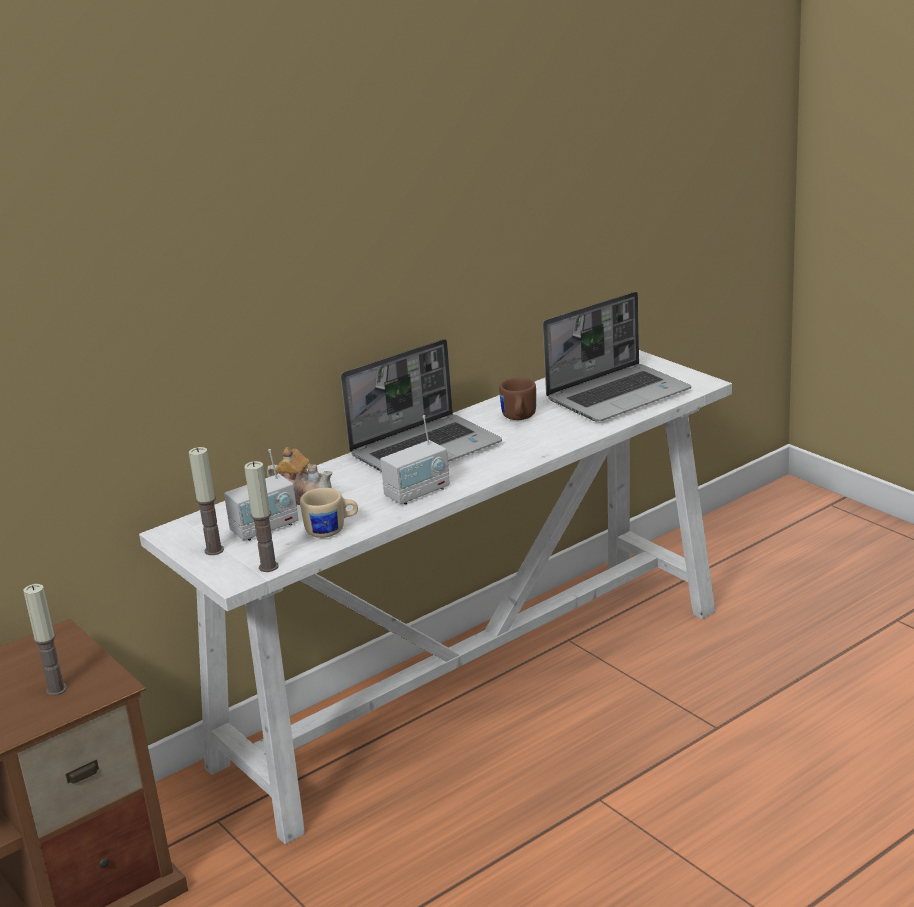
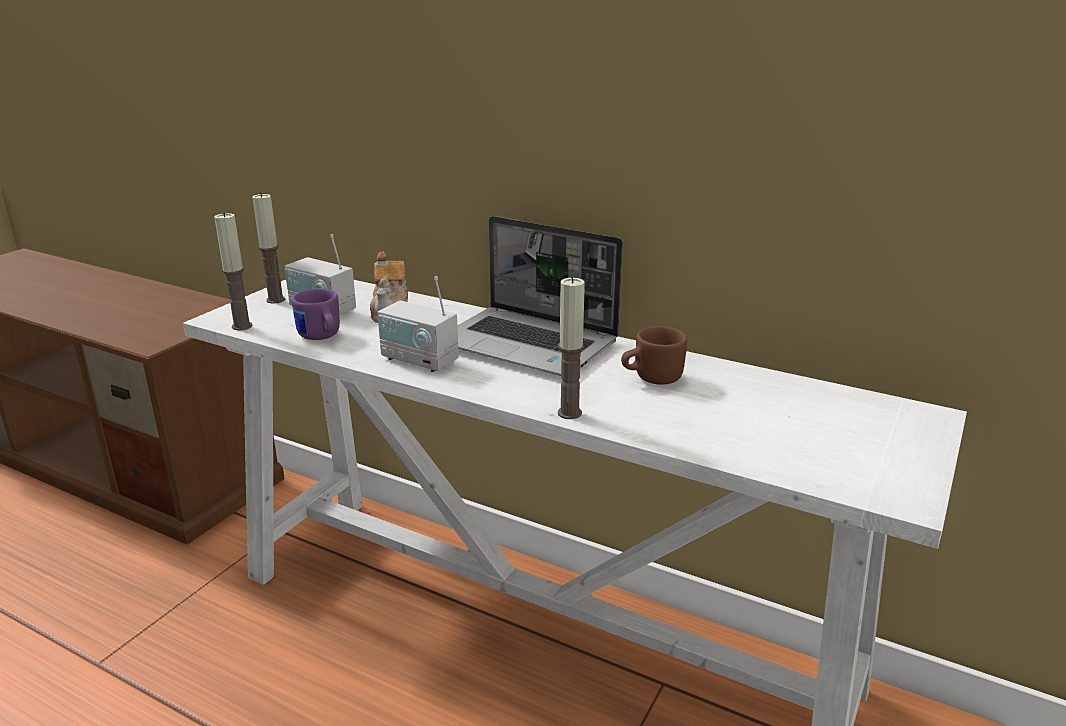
camera: 65 degrees right, 0 degrees up
candle [24,584,67,696] -> candle moved to [558,277,585,419]
beige mug [300,488,358,538] -> purple mug [292,289,340,340]
laptop [543,292,691,421] -> none

